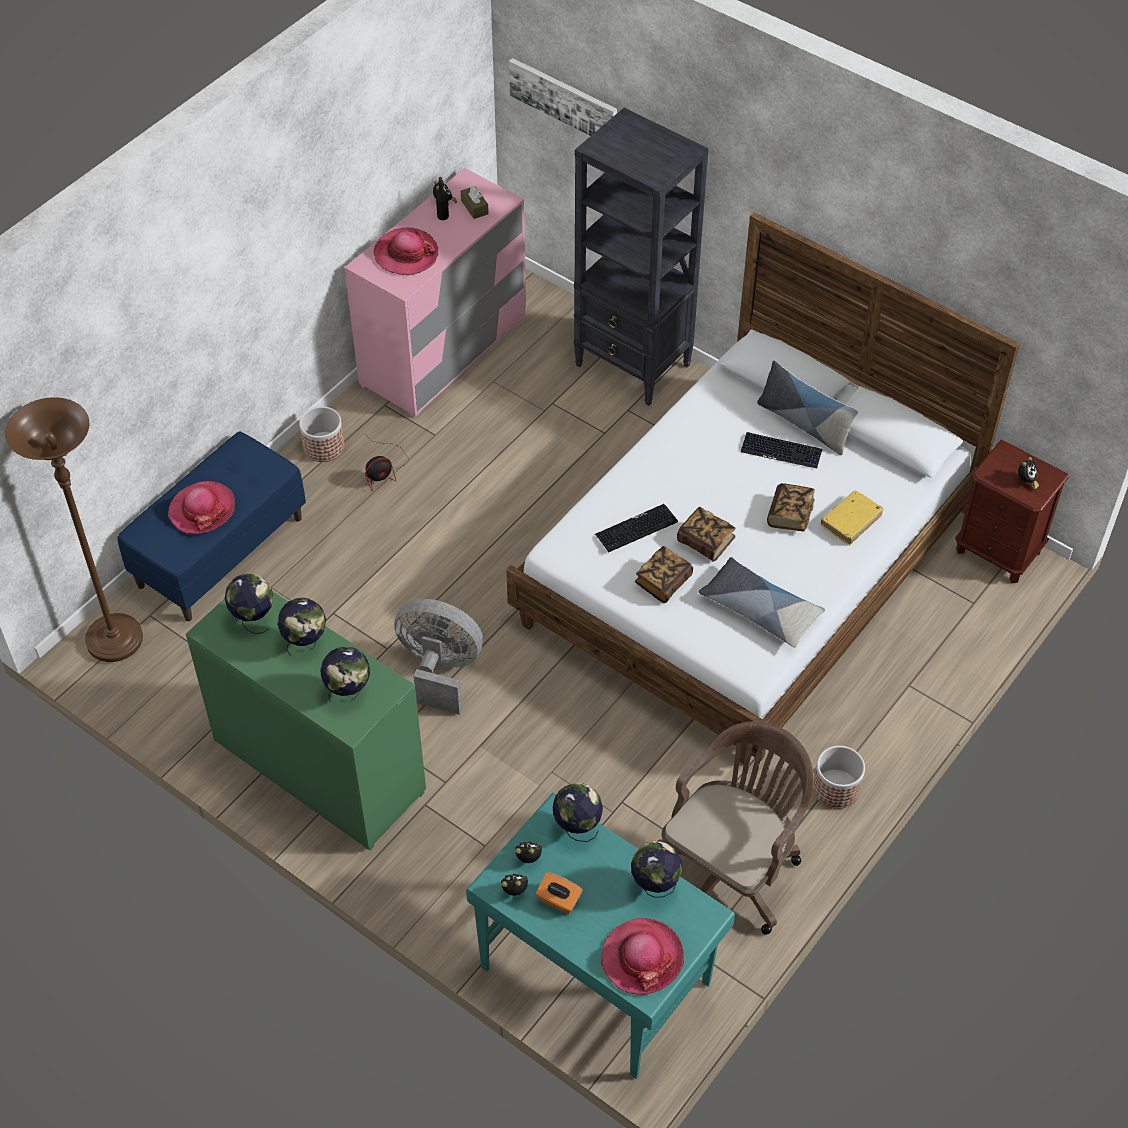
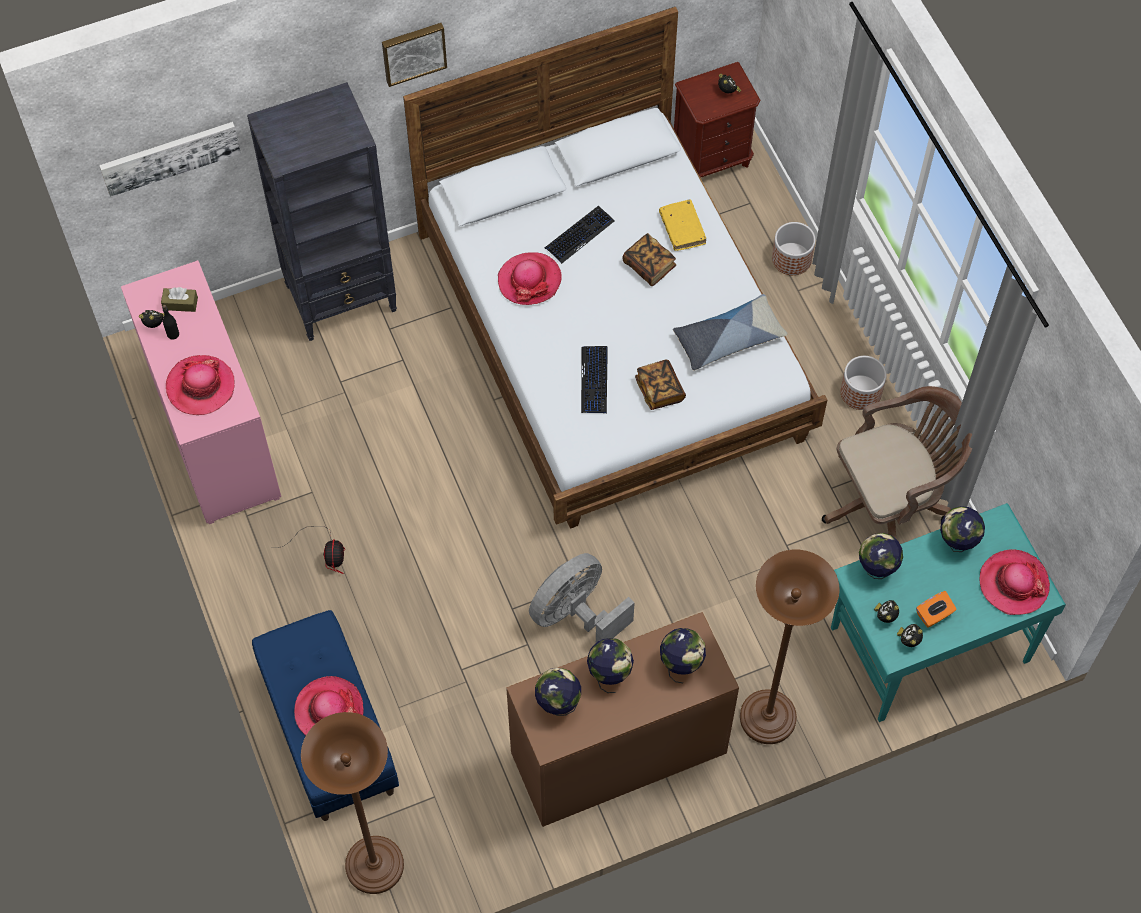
camera: 60 degrees left, 10 degrees up
green dresser [186,591,426,850] -> brown dresser [506,612,739,827]
planter [299,406,344,462] -> planter moved to [772,222,816,275]
brown office chair [658,721,814,935] -> brown office chair turned 90 degrees clockwise [822,386,972,539]
book [677,507,736,562] -> none
pillow [757,360,858,455] -> none
none -> picture [382,23,447,87]
none -> hat [498,252,562,305]
none -> brown floor lamp [740,550,840,744]

